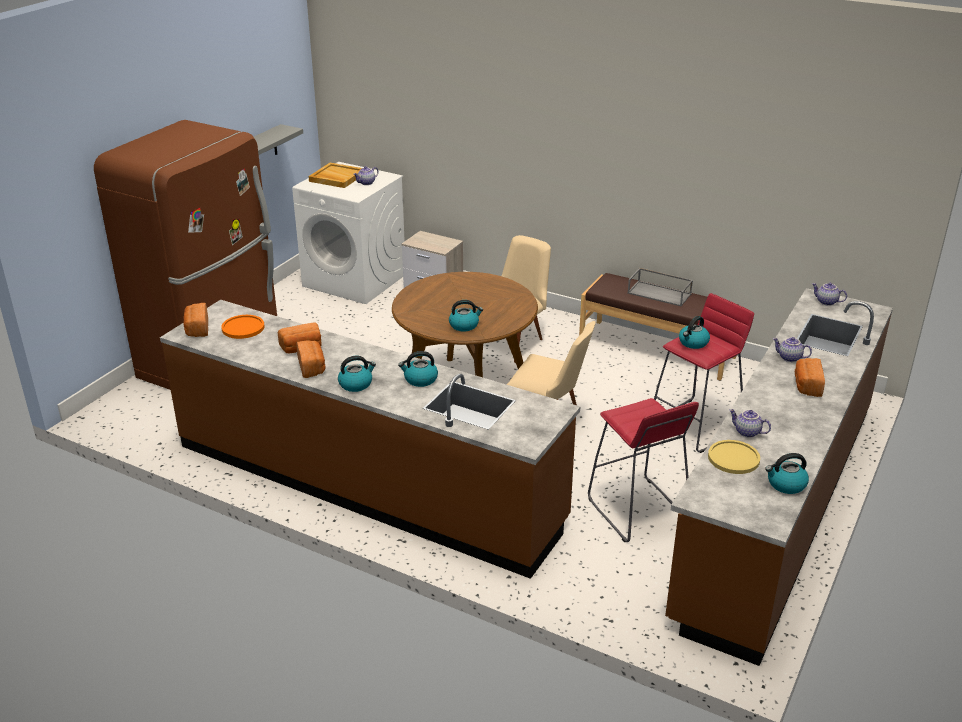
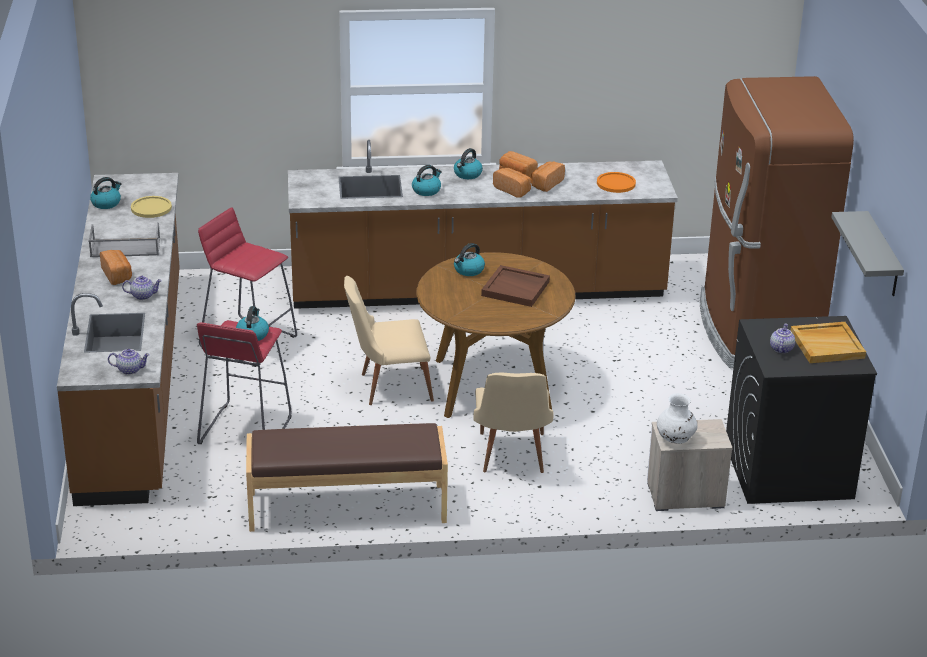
camera: 145 degrees right, 0 degrees up
bread [183,303,208,337] -> bread moved to [493,168,531,198]
white washing machine [292,162,405,304] -> black washing machine [726,316,877,504]
grey tray [627,268,693,307] -> grey tray moved to [88,222,160,257]
teapot [729,409,771,438] -> none
none -> brown tray [481,265,550,307]
none -> white vase [657,393,698,444]

